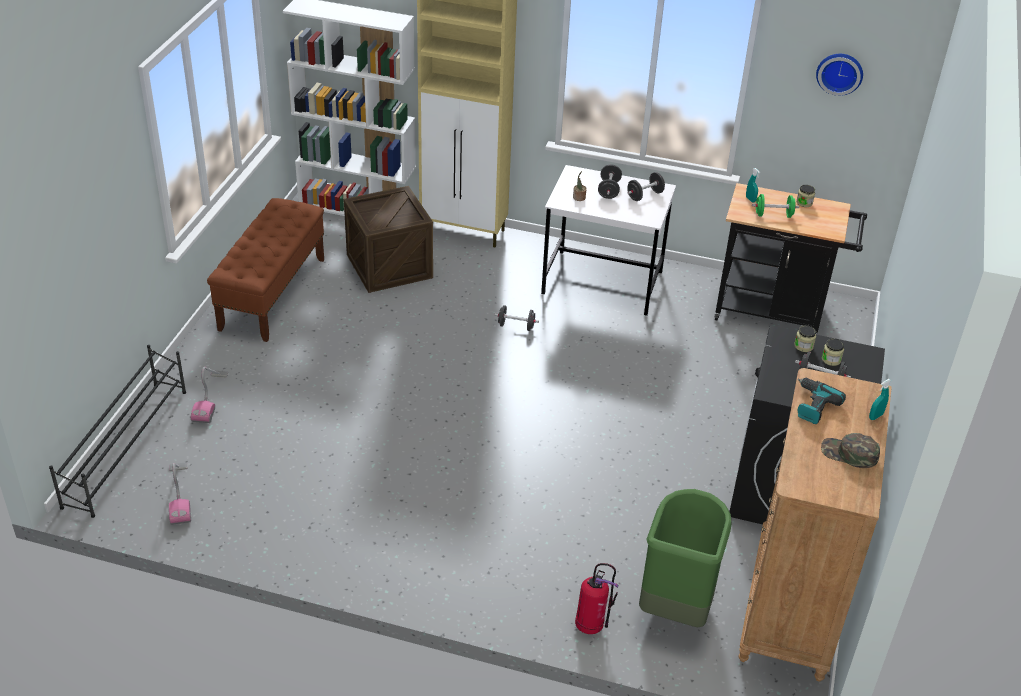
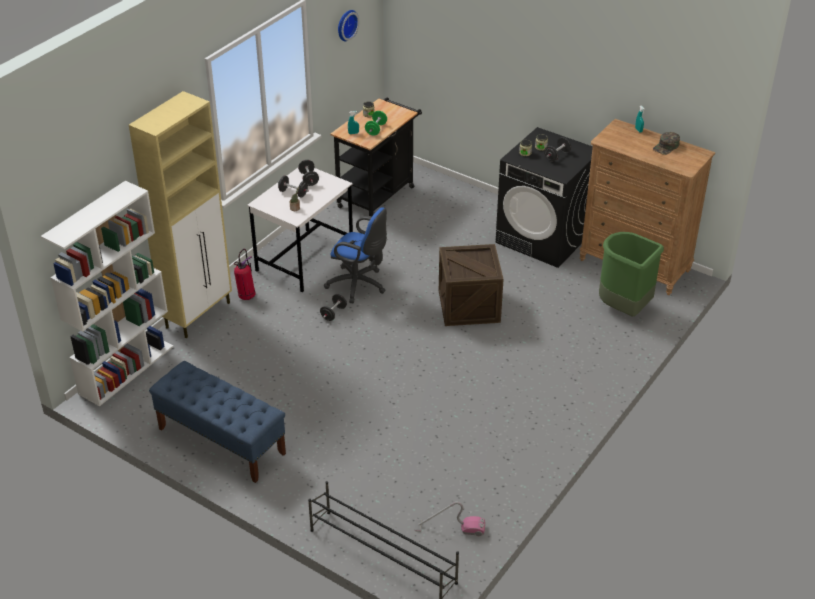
camera: 70 degrees left, 0 degrees up
vacuum cleaner [191,367,228,423] -> none
brown bench [207,198,324,342] -> blue bench [149,361,286,483]
crate [344,186,433,293] -> crate moved to [439,244,504,326]
fire extinguisher [575,563,618,634] -> fire extinguisher moved to [234,249,256,300]
power drill [798,378,846,424] -> none
none -> blue office chair [324,207,387,303]

